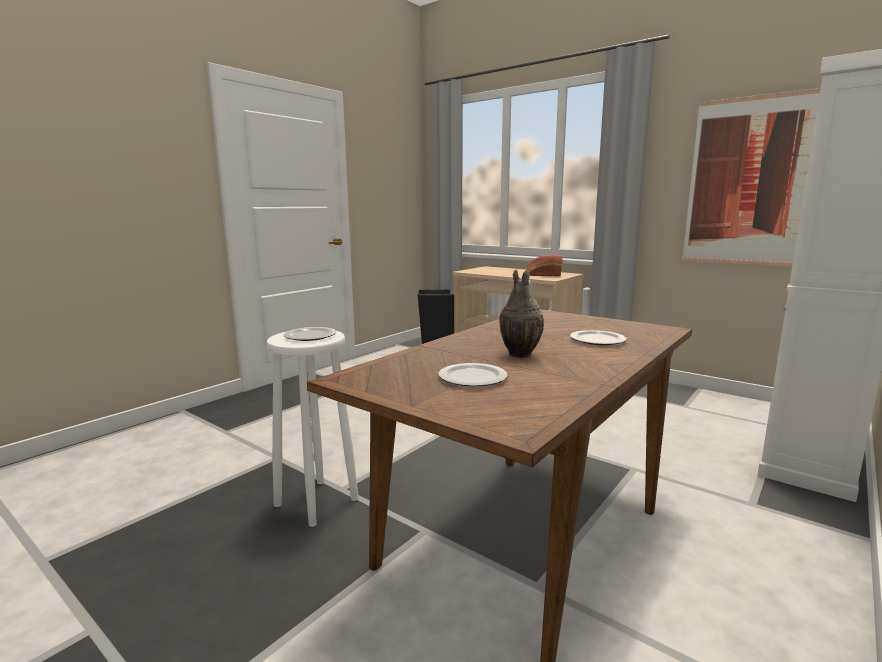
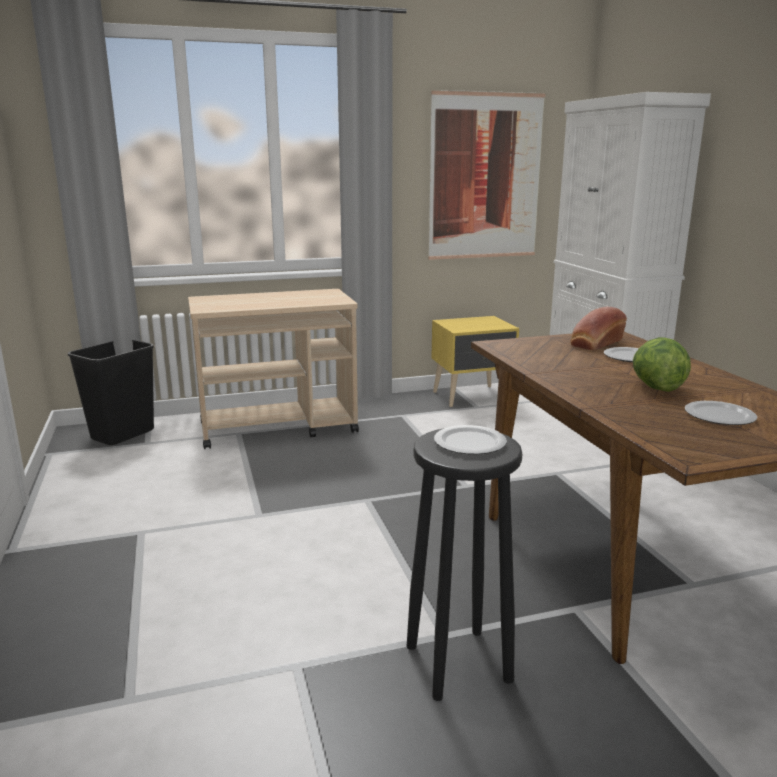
camera: 55 degrees left, 5 degrees up
white stool [267,331,359,527] -> black stool [407,428,522,701]
vase [499,270,544,358] -> lettuce [633,337,691,392]
bread [526,255,563,276] -> bread moved to [570,307,627,350]
none -> yellow nightstand [431,316,519,407]

